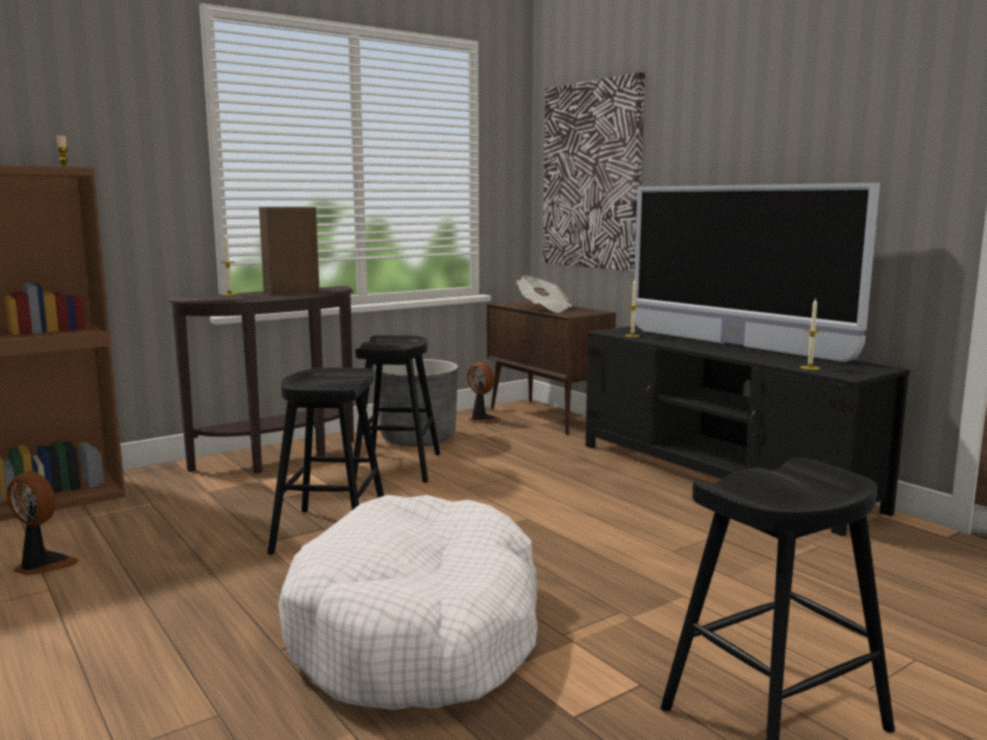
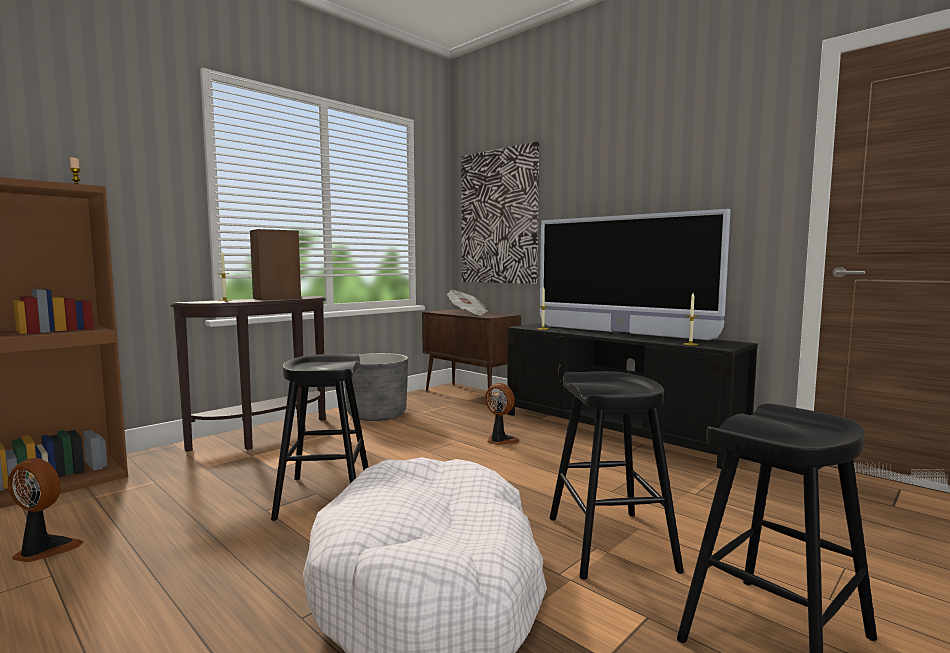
camera: 10 degrees left, 5 degrees down
black stool [354,335,440,483] -> black stool moved to [550,371,684,580]
fan [467,362,502,423] -> fan moved to [485,383,520,445]

